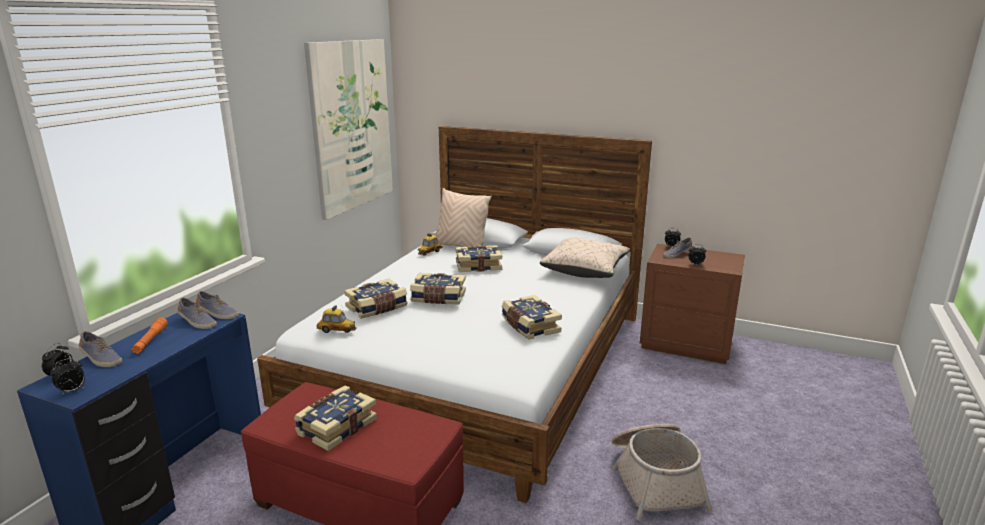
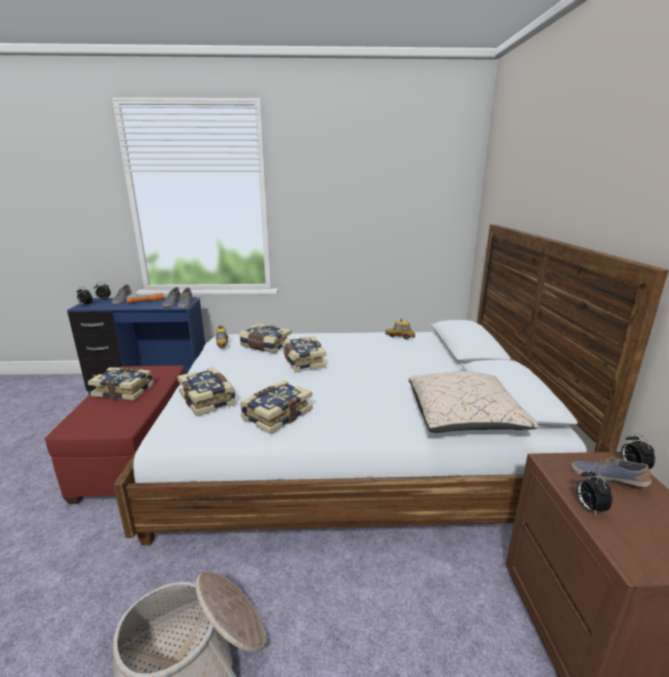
camera: 65 degrees right, 0 degrees up
picture [304,39,393,220] -> none
beige pillow [436,188,492,247] -> none
book [456,245,502,272] -> book moved to [177,367,236,416]

